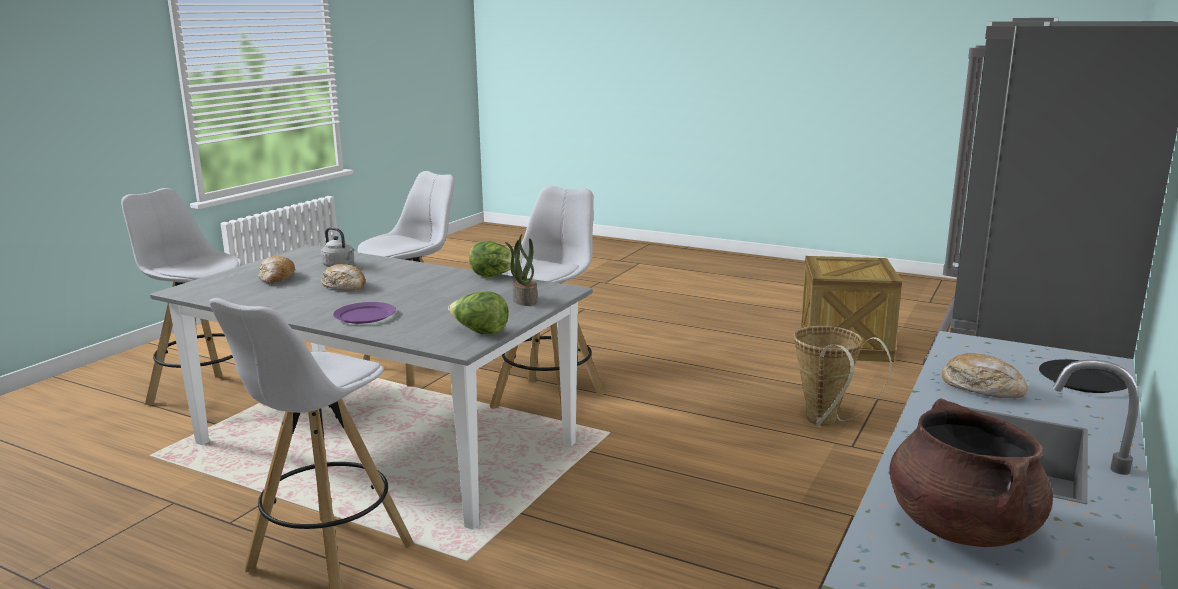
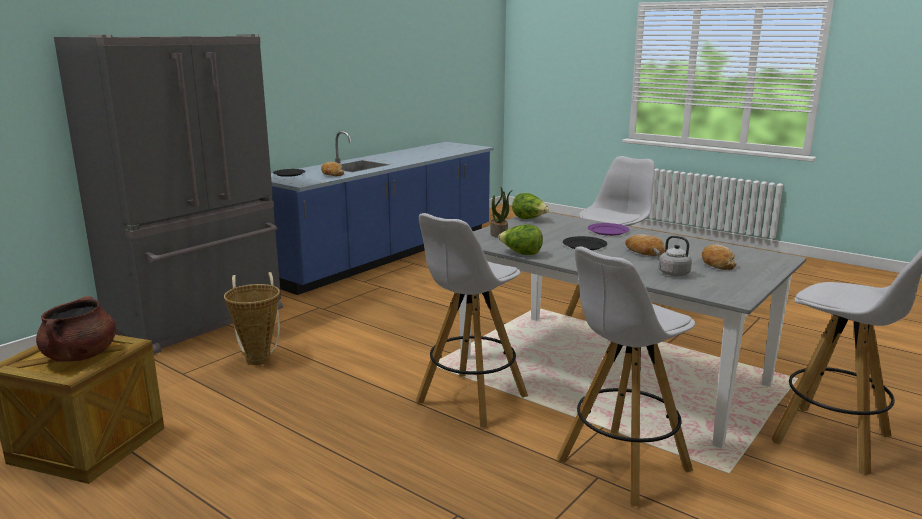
camera: 170 degrees left, 0 degrees up
brown cooking pot [890,398,1053,547] -> brown cooking pot moved to [36,296,116,362]
none -> black plate [563,236,607,250]

